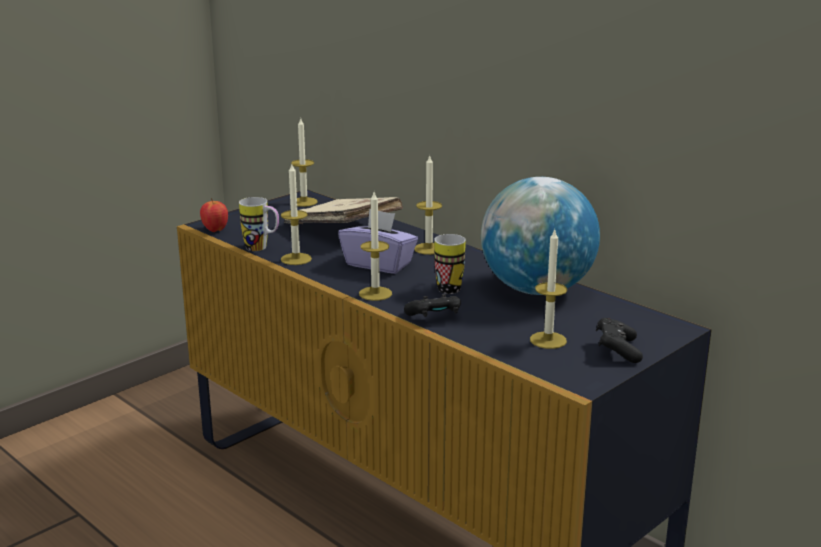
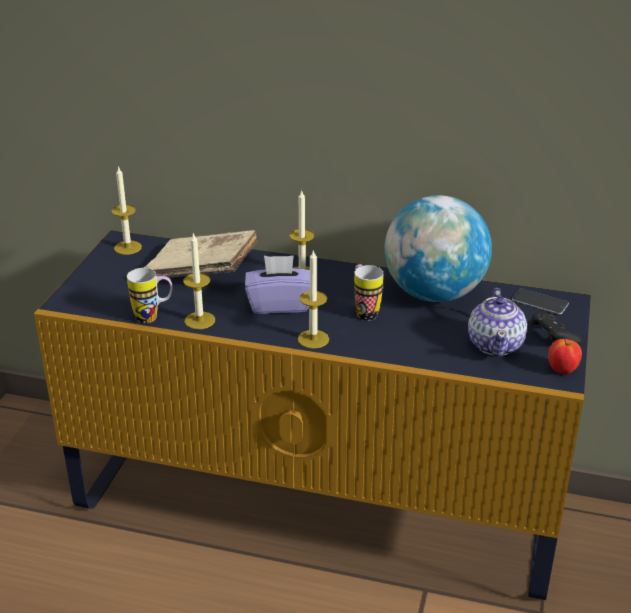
camera: 30 degrees left, 10 degrees up
apple [200,198,228,232] -> apple moved to [548,338,582,374]
black game controller [404,294,461,317] -> none
candle [530,229,567,349] -> teapot [468,288,527,356]
none -> phone [512,288,569,314]

